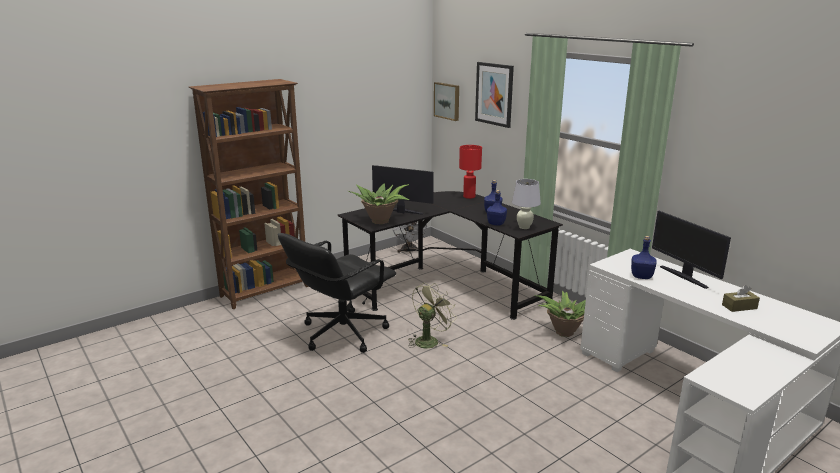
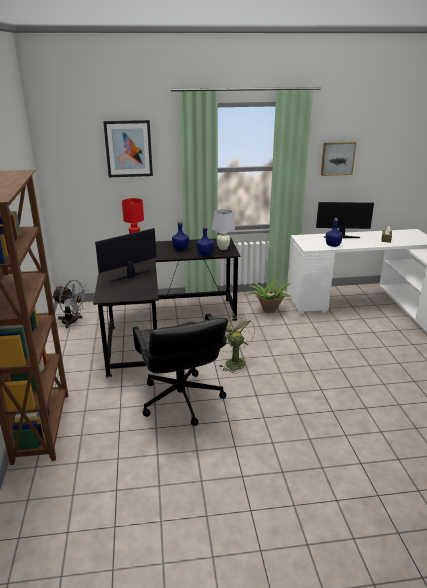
camera: 60 degrees left, 5 degrees up
potted plant [349,184,409,224] -> none
picture [434,82,459,121] -> picture moved to [321,142,356,176]

